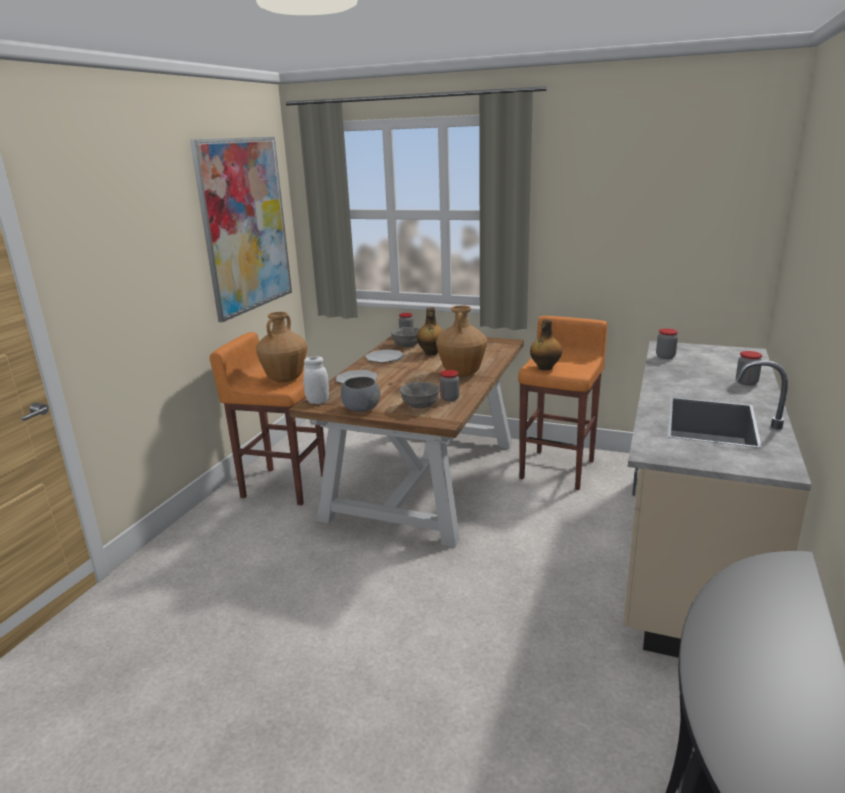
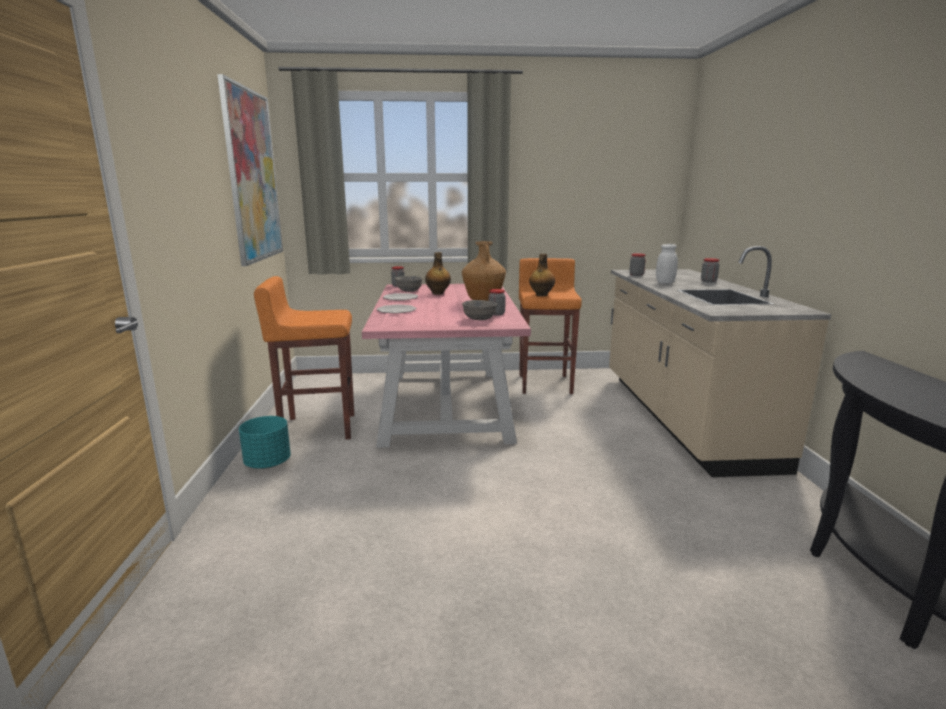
camera: 25 degrees left, 5 degrees down
brown vase [256,312,307,382] -> none
brown dining table [289,336,524,547] -> pink dining table [362,284,531,448]
white jar [303,356,329,404] -> white jar moved to [656,244,678,284]
grey bowl [341,377,380,412] -> none
none -> turquoise planter [239,416,291,469]

